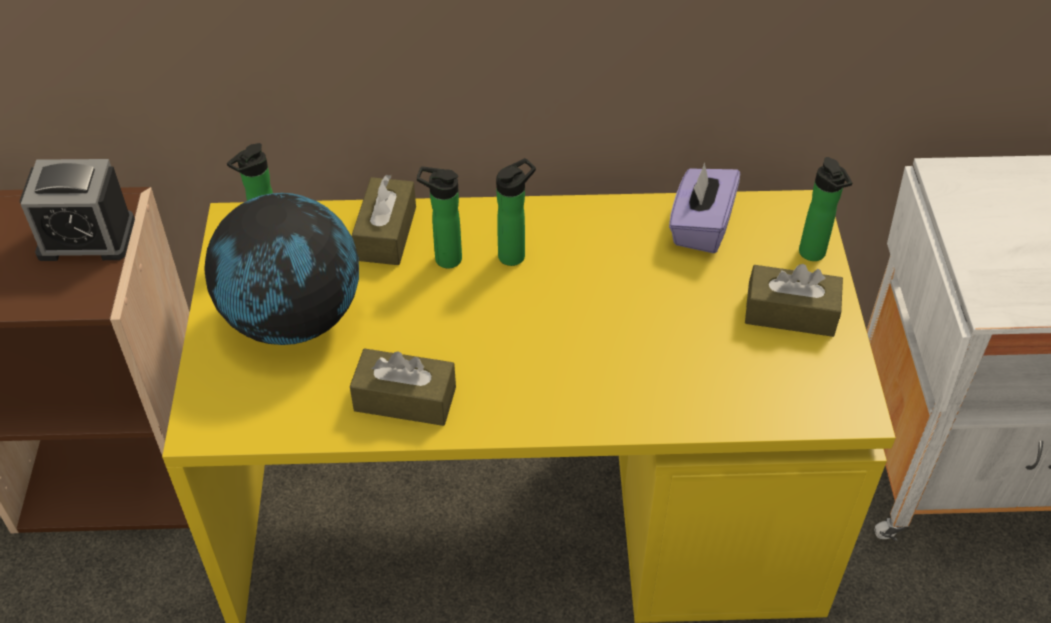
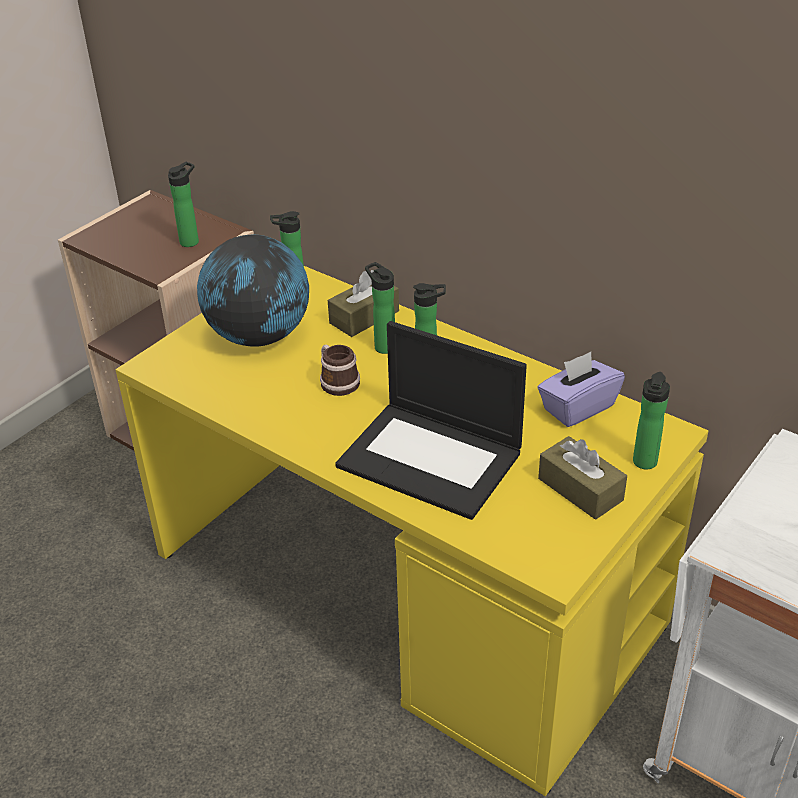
camera: 40 degrees right, 10 degrees down
alarm clock [20,159,135,261] -> bottle [168,162,199,247]
brown tissue box [350,348,456,426] -> none
none -> mug [320,344,360,396]
none -> laptop [335,321,527,520]

